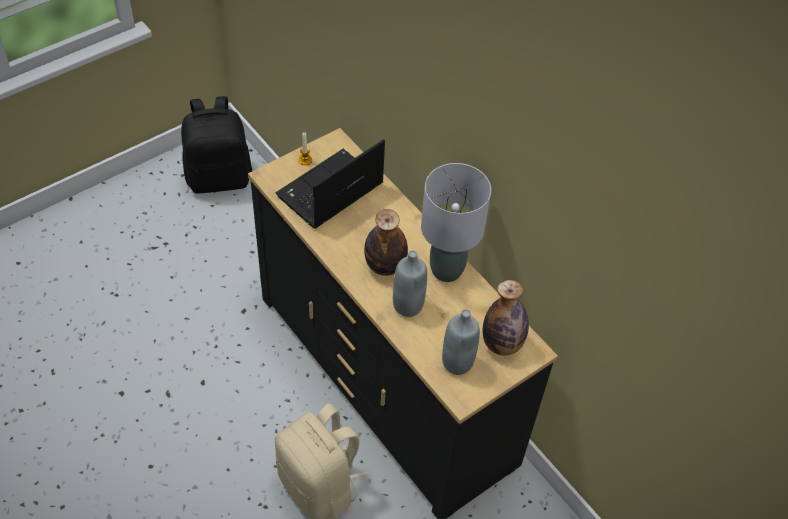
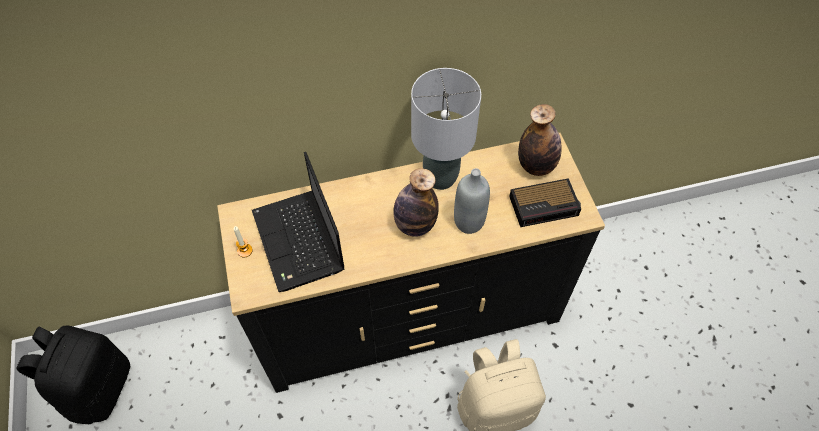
camera: 65 degrees left, 5 degrees up
grey bottle [442,309,480,375] -> alarm clock [509,178,581,227]

